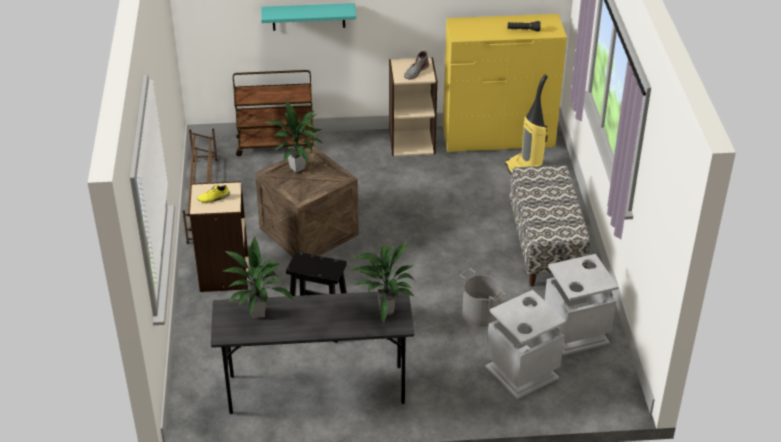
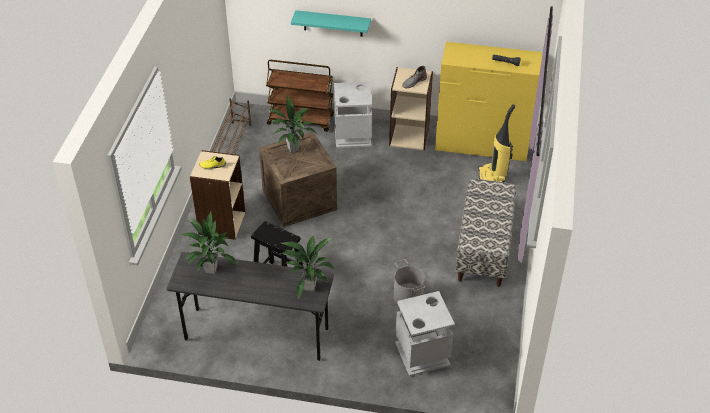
camera: 15 degrees right, 5 degrees up
grey trash can [544,254,619,356] -> grey trash can moved to [334,82,372,148]

